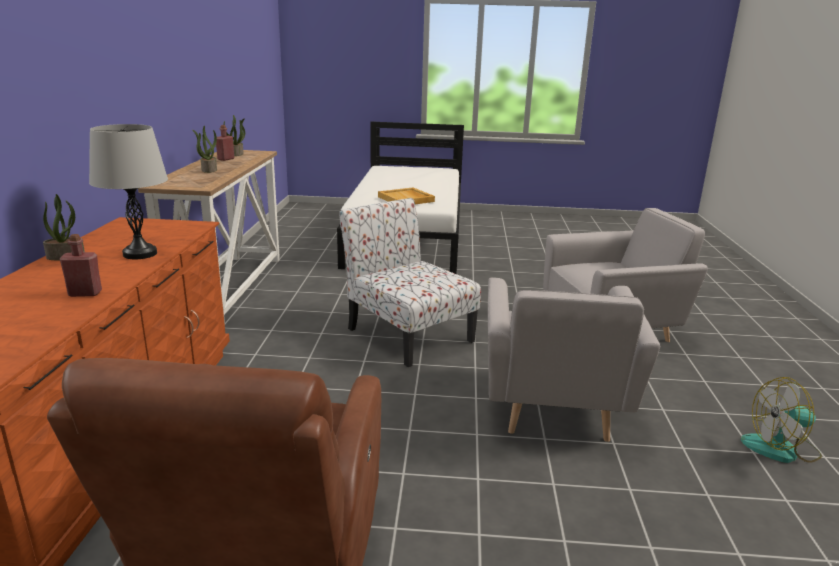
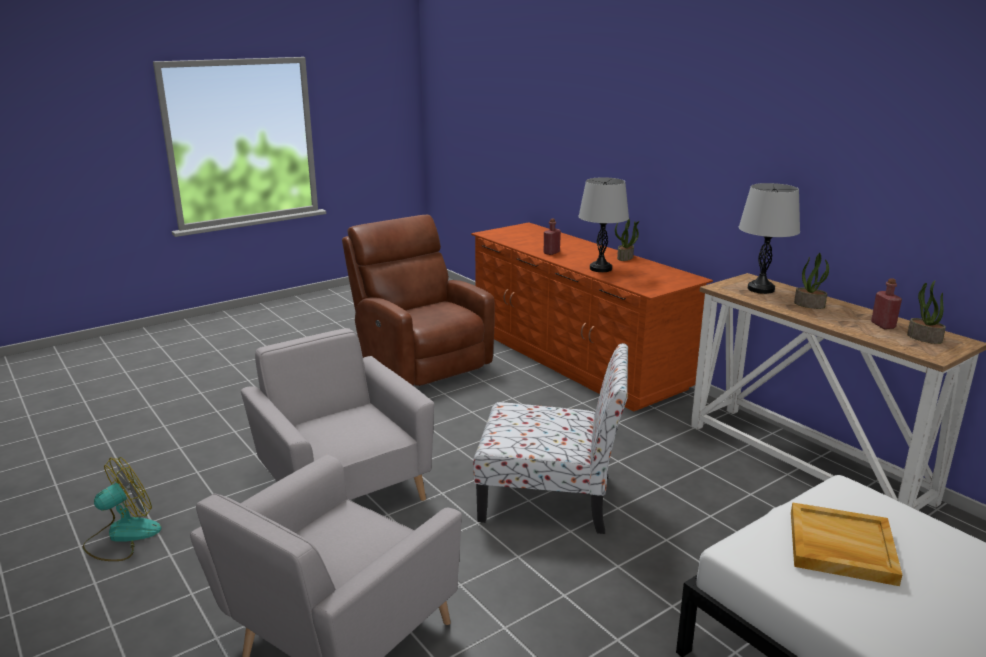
camera: 140 degrees right, 0 degrees up
none -> grey table lamp [739,183,800,294]

